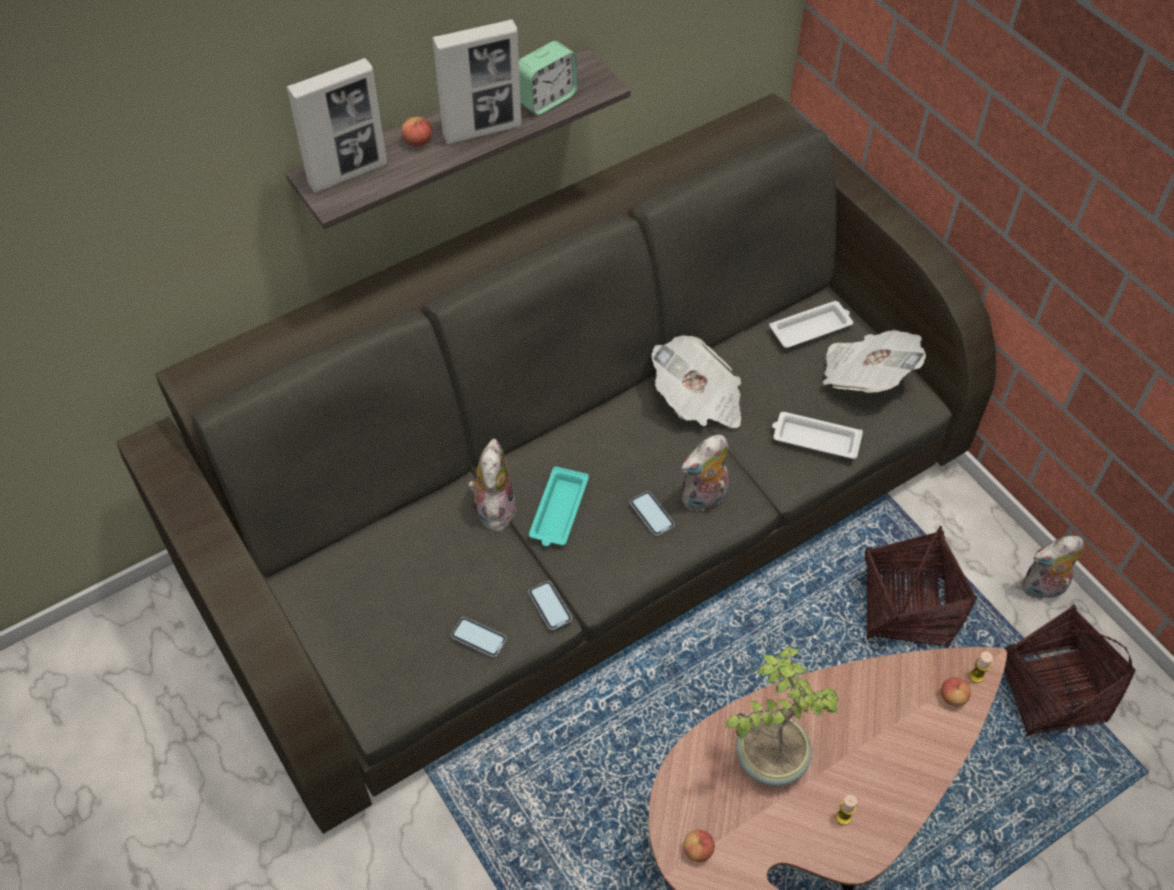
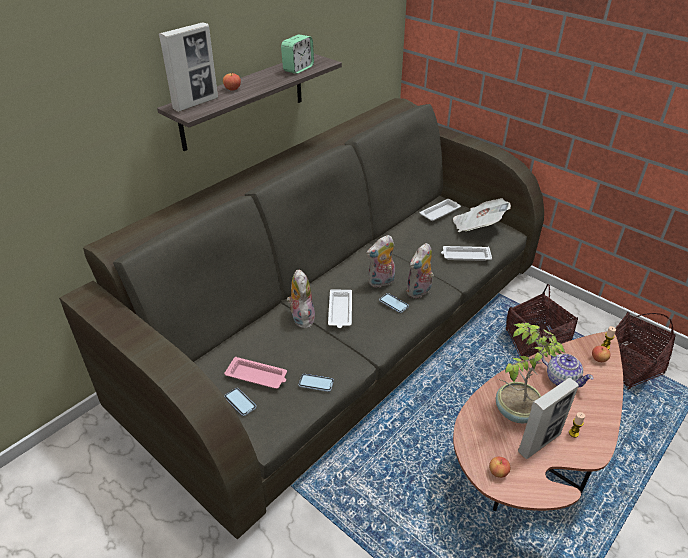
camera: 15 degrees left, 15 degrees down
picture frame [432,19,521,144] -> picture frame moved to [518,378,579,459]
phone [528,581,572,630] -> phone moved to [224,388,256,416]
turquoise tray [529,466,589,546] -> white tray [328,290,352,328]
newspaper [652,335,741,428] -> none
plush toy [1022,536,1083,600] -> plush toy moved to [366,235,395,288]
none -> pink tray [224,357,287,389]
none -> teapot [542,354,594,388]

